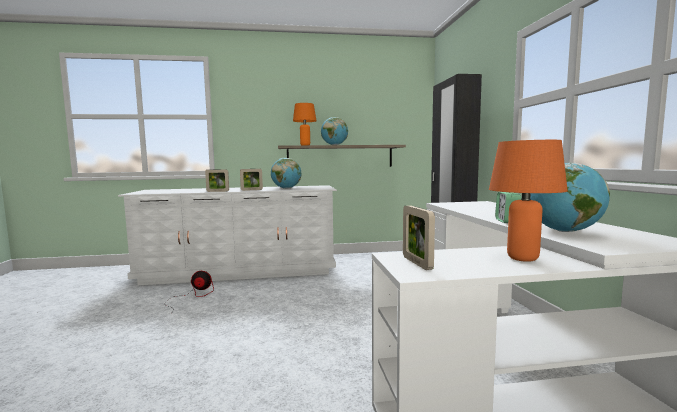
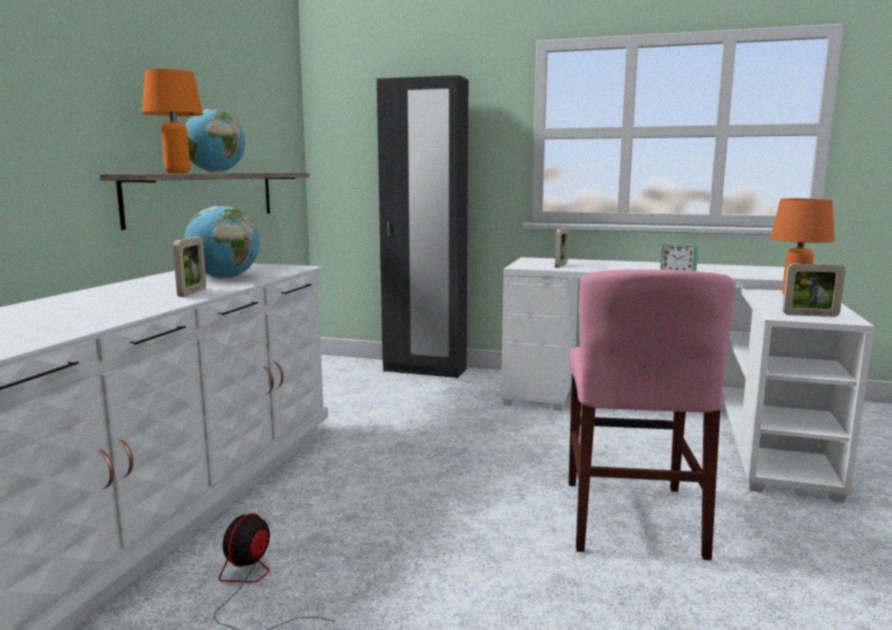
camera: 65 degrees left, 5 degrees up
picture frame [205,169,229,192] -> picture frame moved to [555,227,568,268]
globe [530,163,610,232] -> none
none -> pink chair [569,269,735,560]

